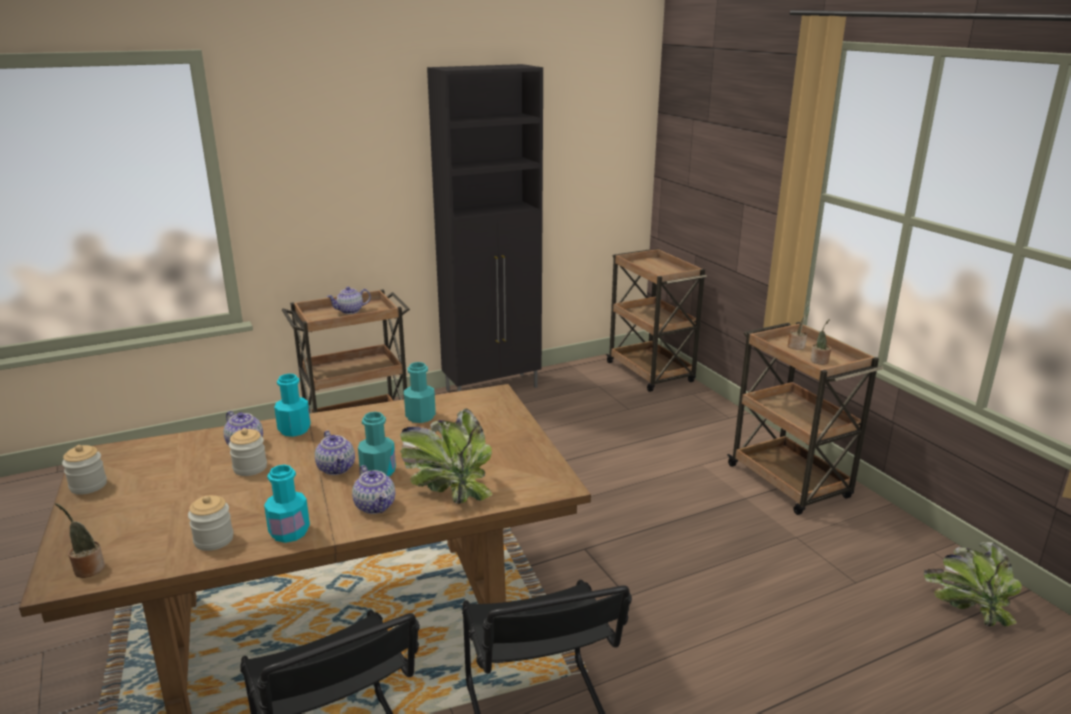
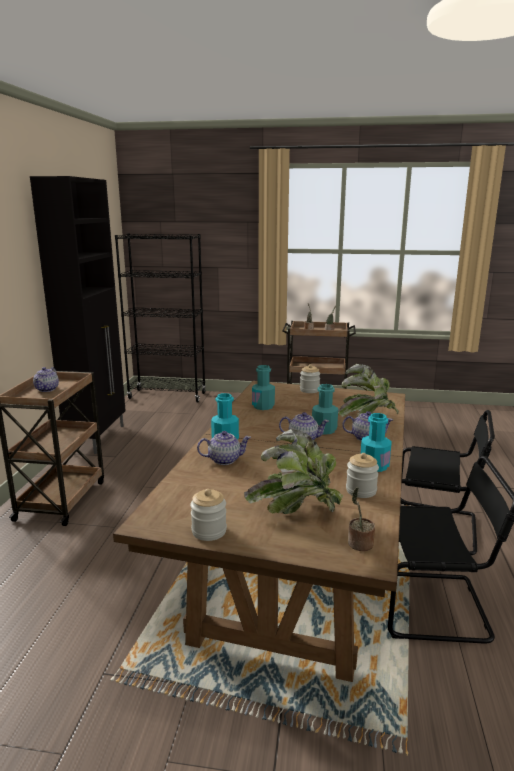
camera: 55 degrees left, 5 degrees down
jar [229,428,267,476] -> jar moved to [300,364,320,393]
brown cart [606,248,707,392] -> black bookcase [115,233,206,403]
potted plant [924,542,1022,626] -> potted plant moved to [244,429,343,514]

